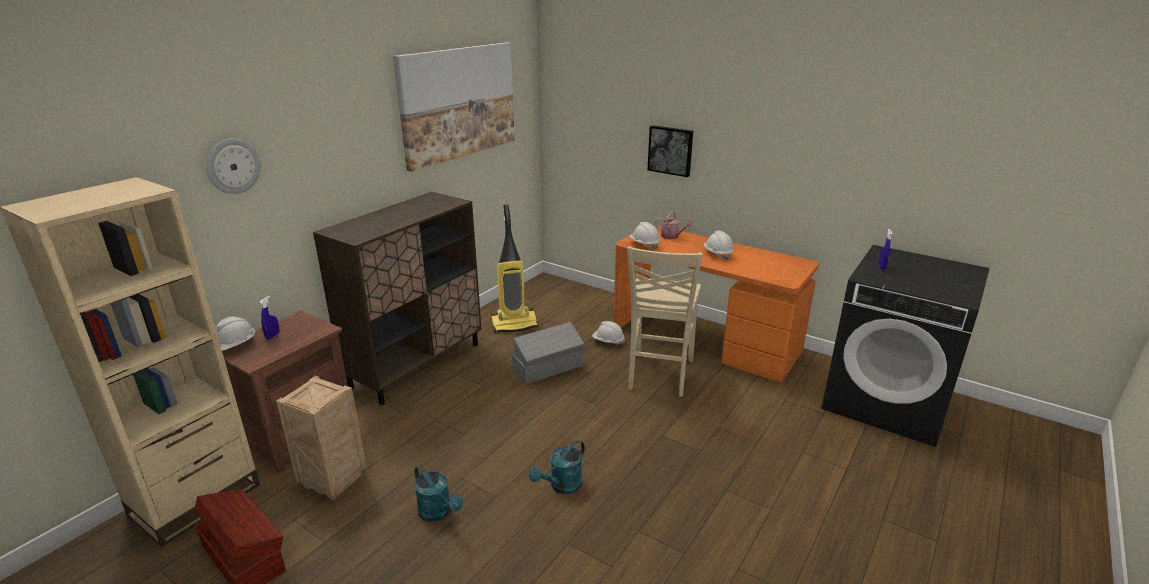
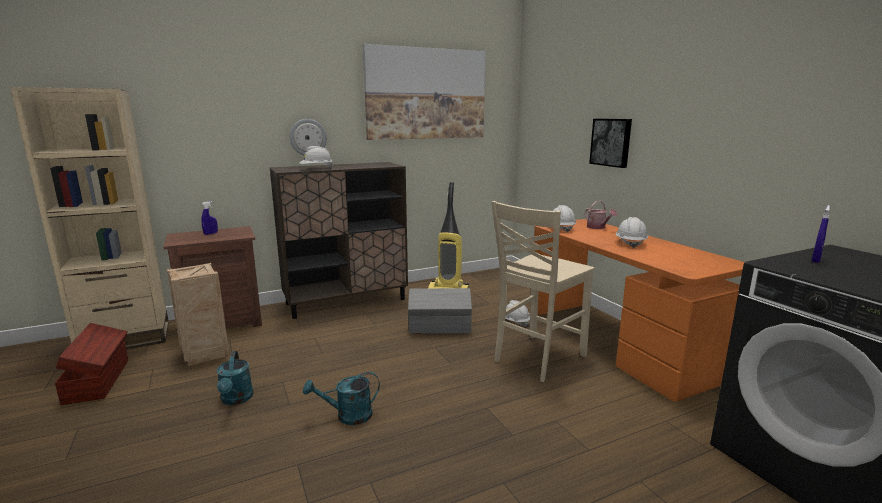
camera: 30 degrees right, 10 degrees down
wall clock [206,138,261,194] -> wall clock moved to [290,119,327,155]
white hard hat [215,316,255,351] -> white hard hat moved to [299,146,333,168]

